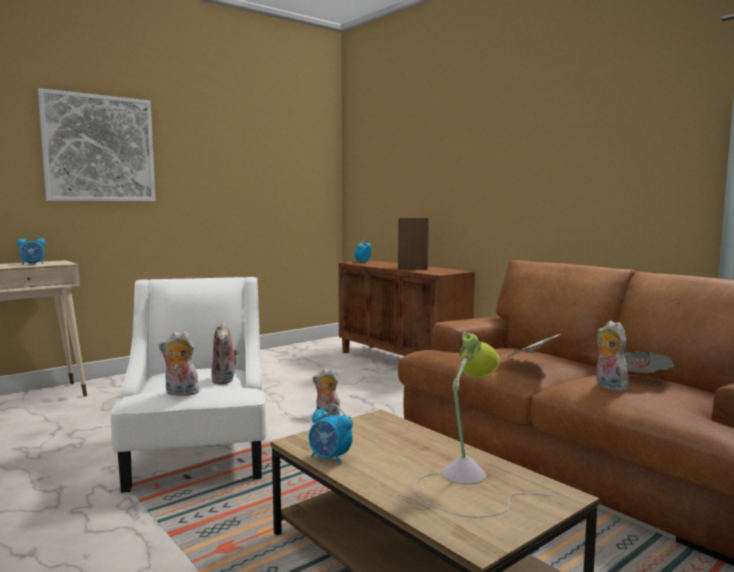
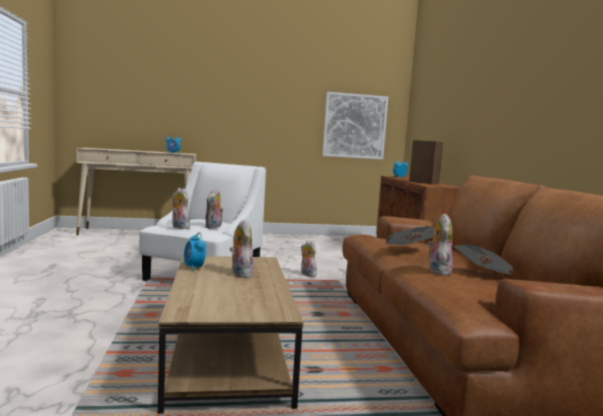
camera: 30 degrees right, 0 degrees up
picture [38,88,155,201] -> picture moved to [322,92,388,159]
table lamp [396,332,555,518] -> none
none -> plush toy [229,219,254,278]

